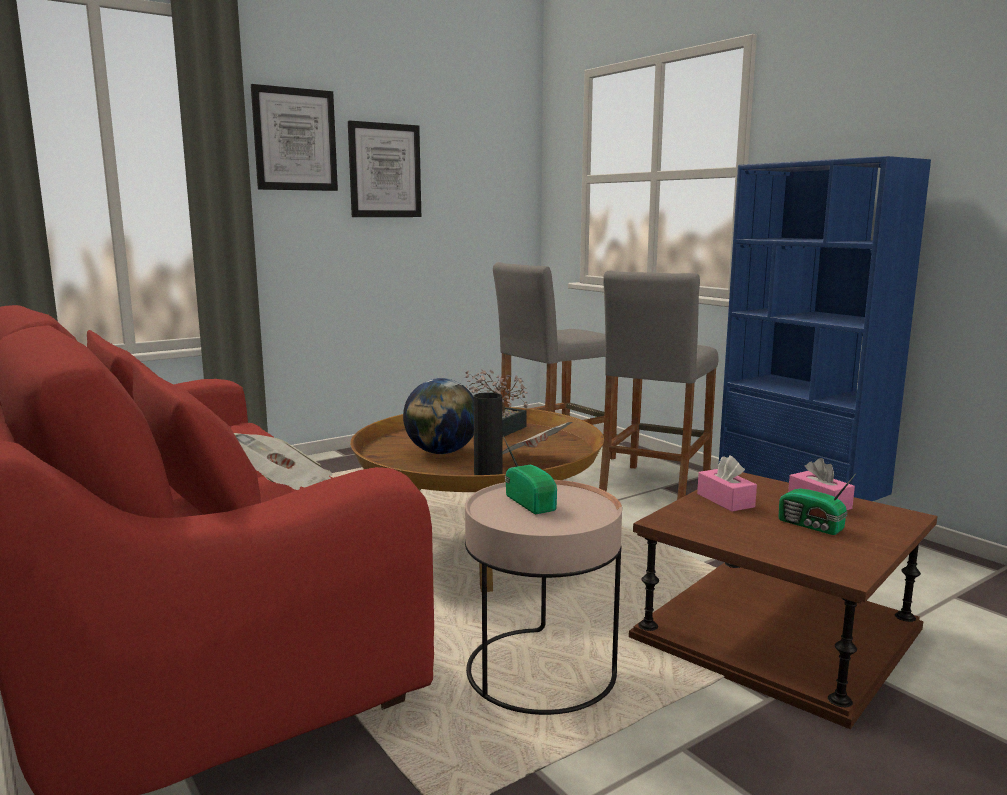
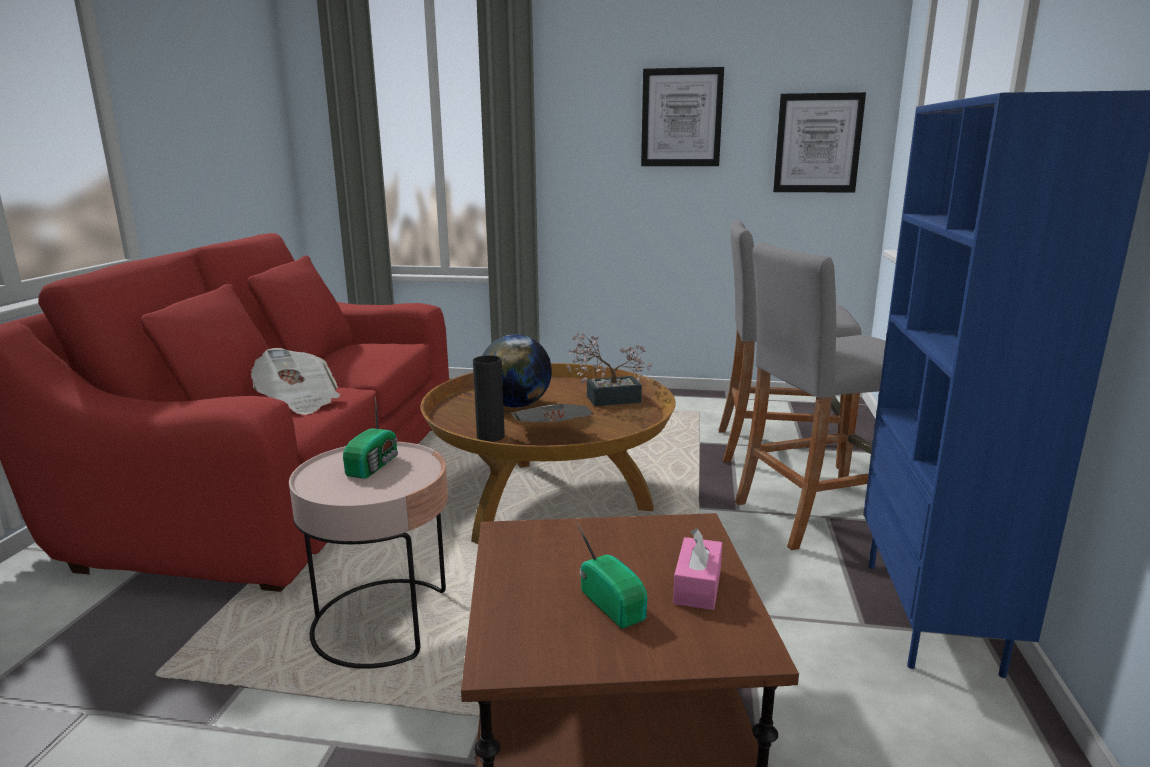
camera: 45 degrees right, 5 degrees up
picture [251,84,338,191] -> picture moved to [773,92,866,192]
pink tissue box [697,455,757,512] -> none
radio [779,474,856,535] -> radio turned 150 degrees clockwise [577,523,648,628]

